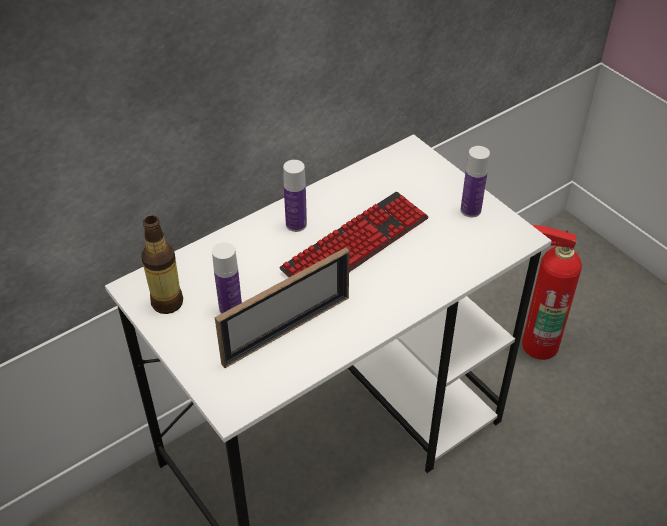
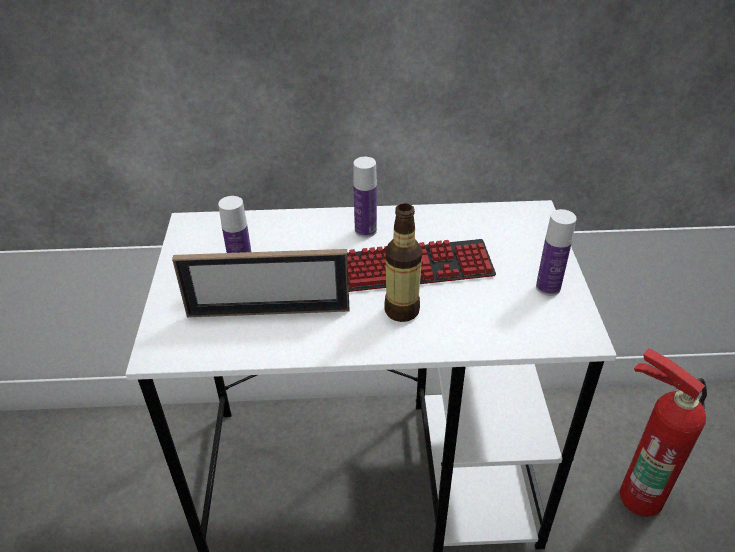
camera: 35 degrees right, 5 degrees down
bottle [141,216,183,314] -> bottle moved to [384,203,422,322]

